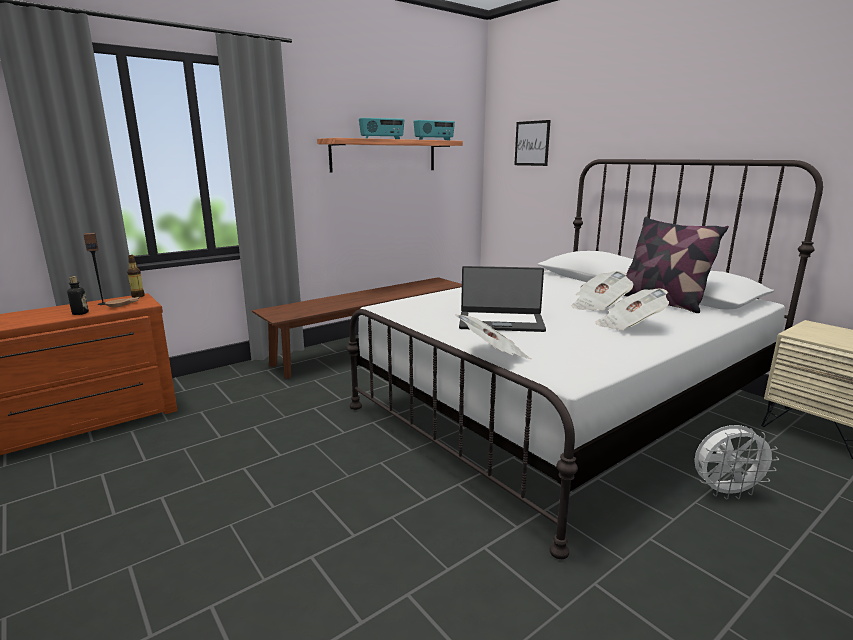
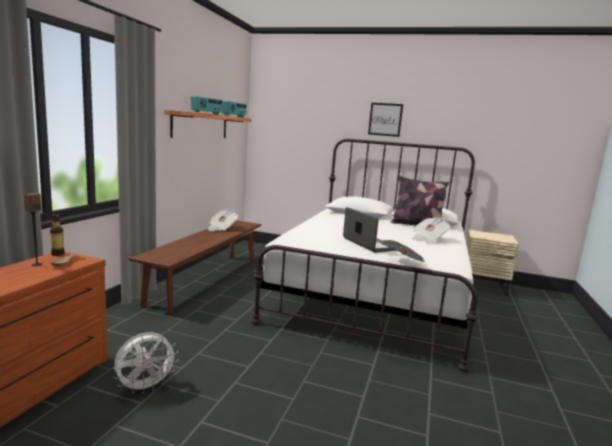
camera: 35 degrees left, 5 degrees down
bottle [67,276,89,315] -> none
laptop [459,266,546,332] -> laptop turned 90 degrees counterclockwise [343,207,397,253]
picture [514,120,550,166] -> picture moved to [368,103,403,137]
newspaper [571,271,633,311] -> newspaper moved to [208,209,238,231]
white fan [694,425,779,500] -> white fan moved to [113,332,178,394]

